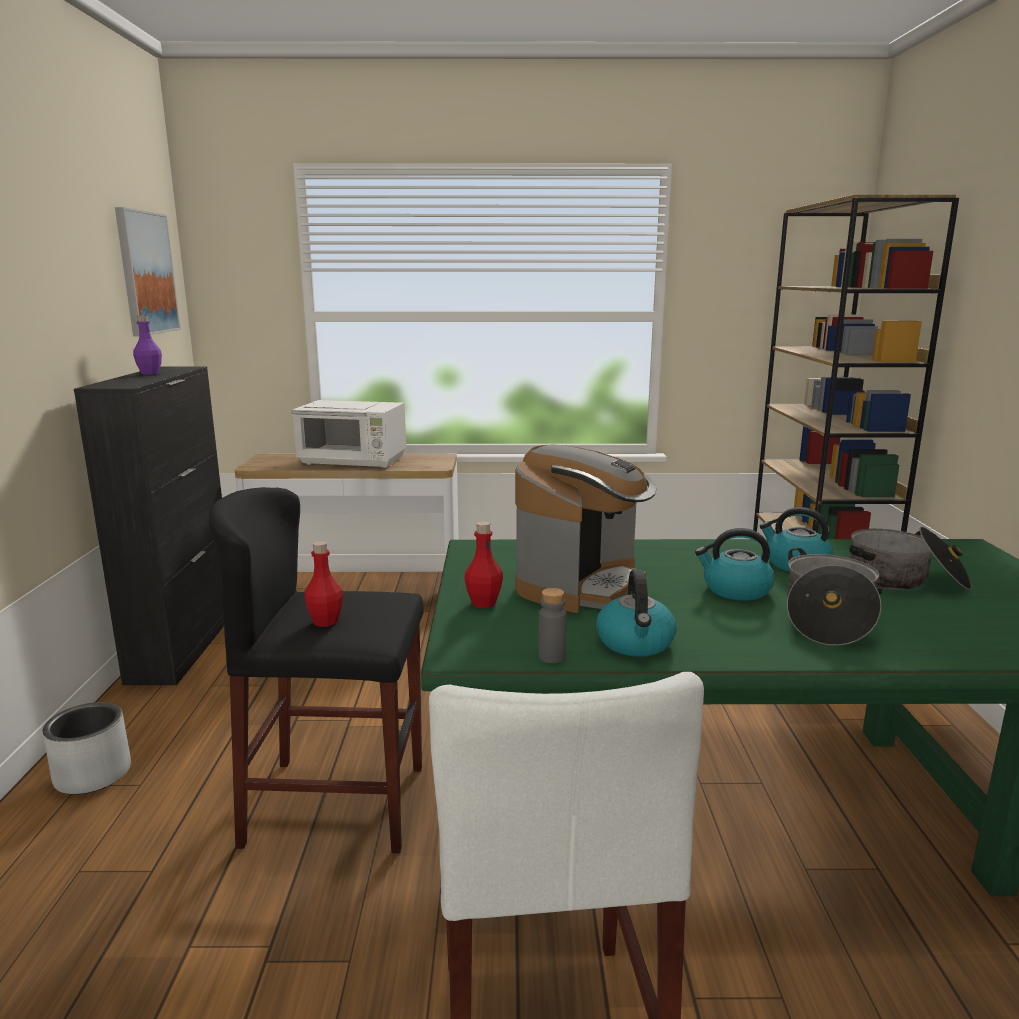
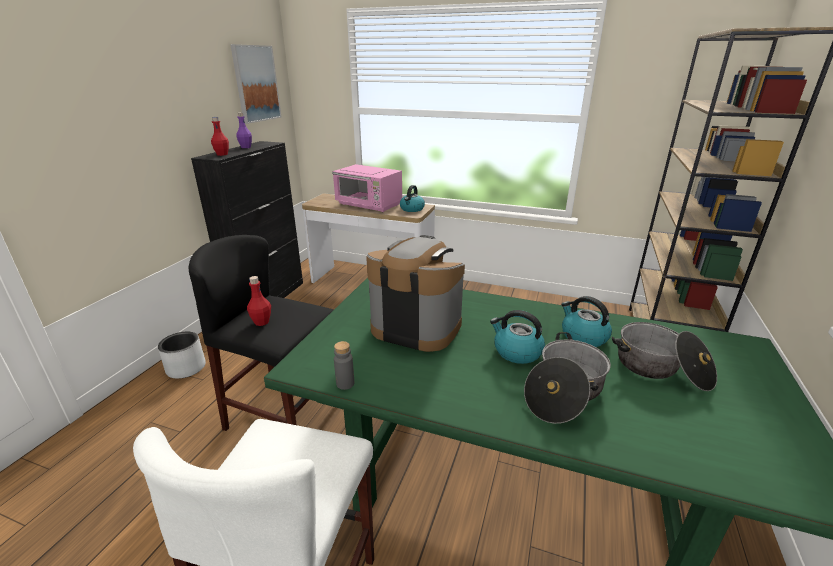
camera: 20 degrees right, 10 degrees up
white microwave [291,400,406,468] -> pink microwave [332,164,402,212]
red bottle [464,521,503,608] -> red bottle moved to [211,117,229,156]
coffee machine [515,444,657,613] -> coffee machine turned 120 degrees counterclockwise [366,235,465,352]
kettle [596,570,677,657] -> kettle moved to [400,185,425,212]

